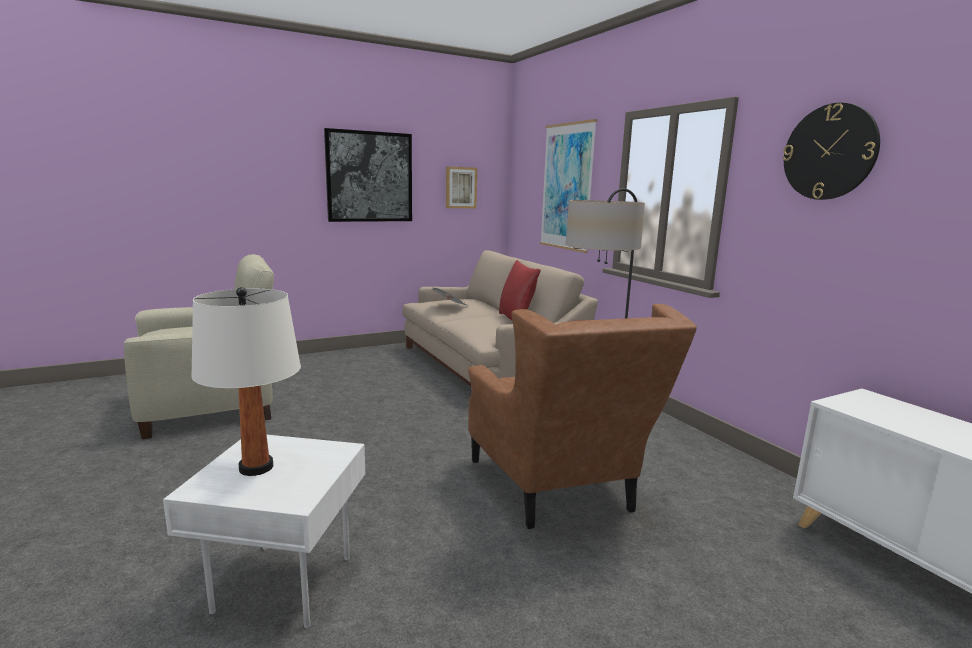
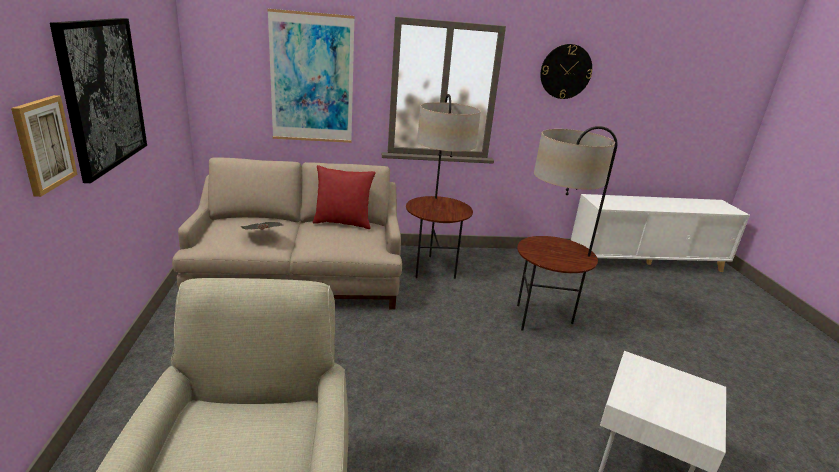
camera: 70 degrees left, 10 degrees up
white table lamp [191,287,301,476] -> none
picture [446,167,477,208] -> picture moved to [11,95,78,197]
brown armchair [468,304,697,529] -> floor lamp [517,126,617,331]

